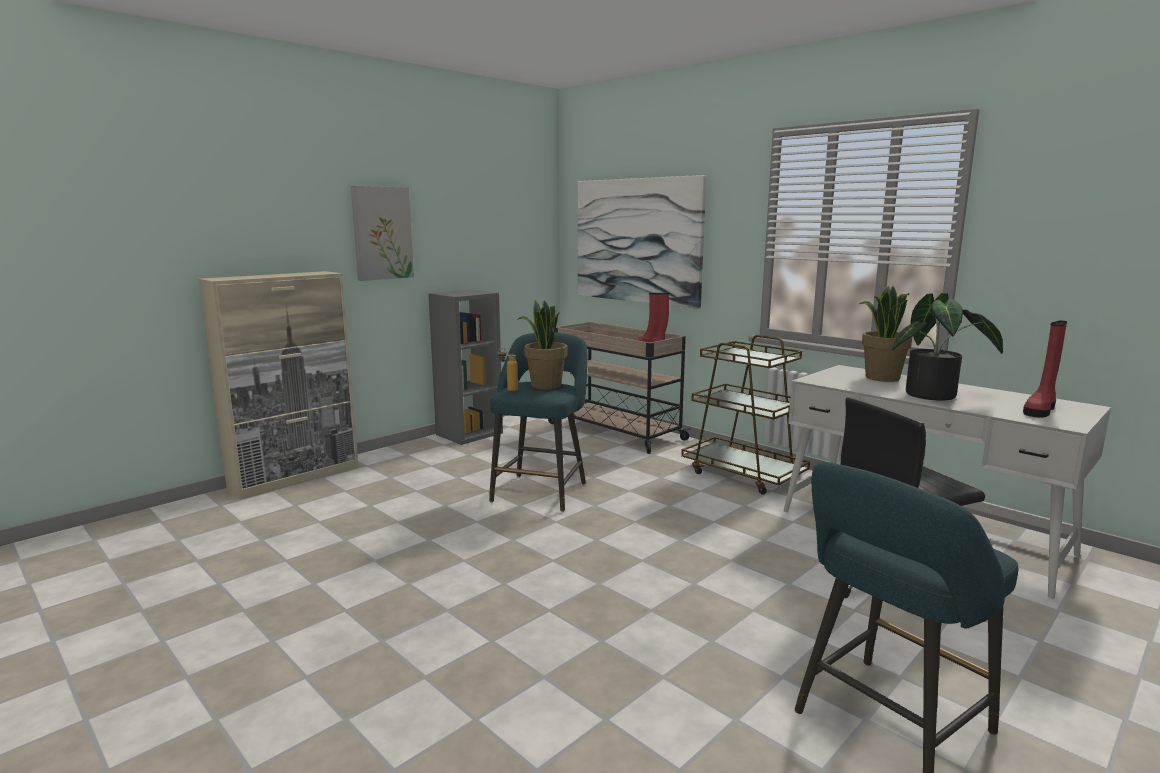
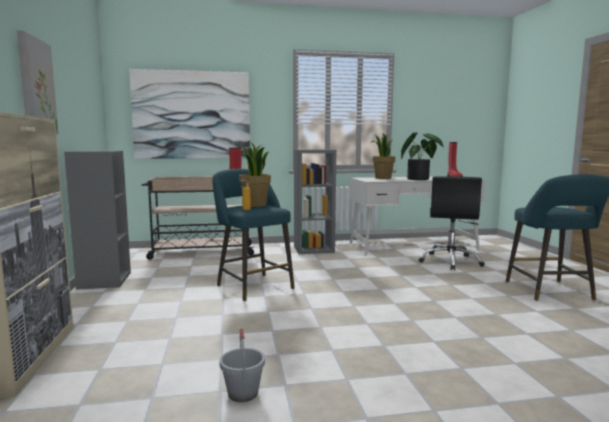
camera: 55 degrees left, 5 degrees down
brown cart [681,335,810,495] -> grey bookcase [294,149,336,254]
none -> grey bucket [219,329,265,402]

